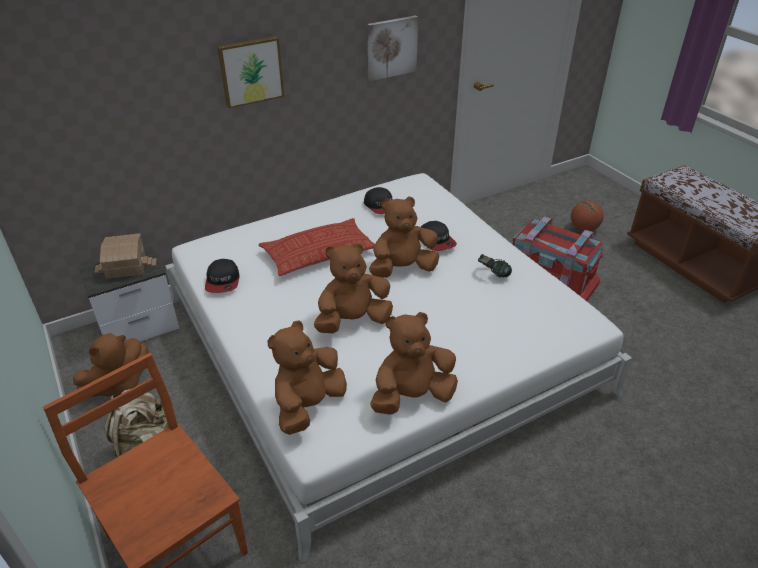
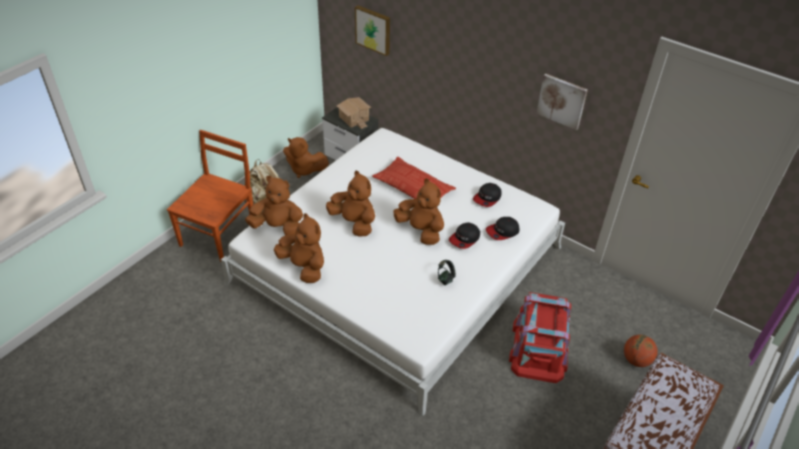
camera: 65 degrees right, 5 degrees up
cap [205,259,239,293] -> cap moved to [486,217,519,240]
picture [217,36,284,109] -> picture moved to [355,5,390,56]

